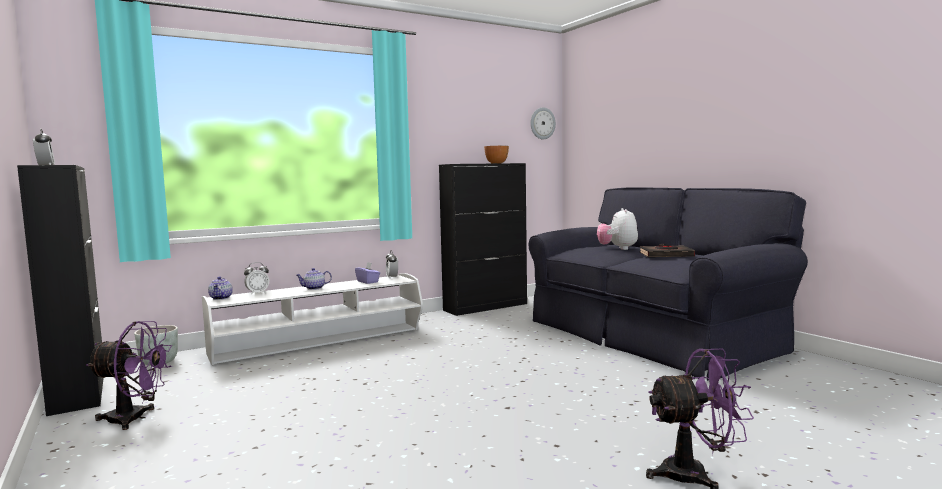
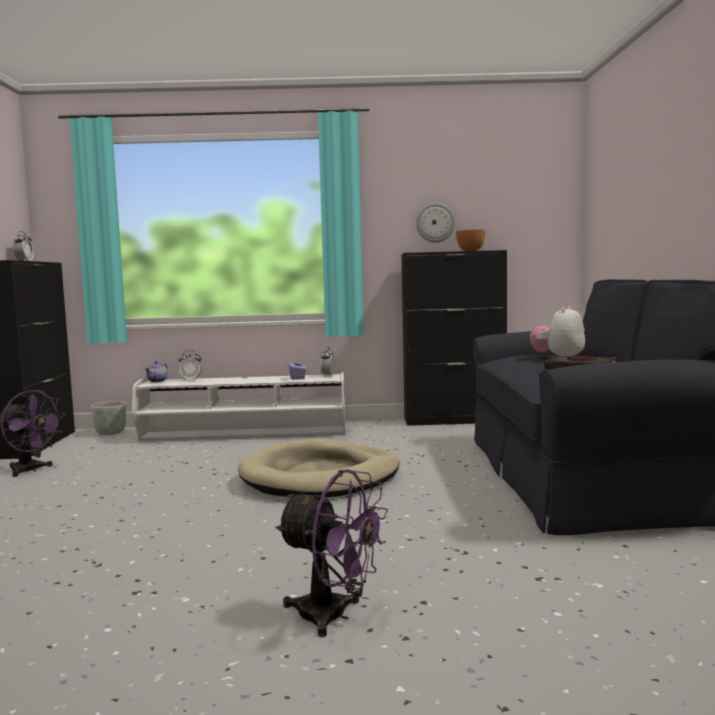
camera: 30 degrees right, 0 degrees up
teapot [296,268,332,290] -> none
wall clock [531,107,556,139] -> wall clock moved to [416,202,455,243]
none -> beige dog bed [238,439,400,497]

